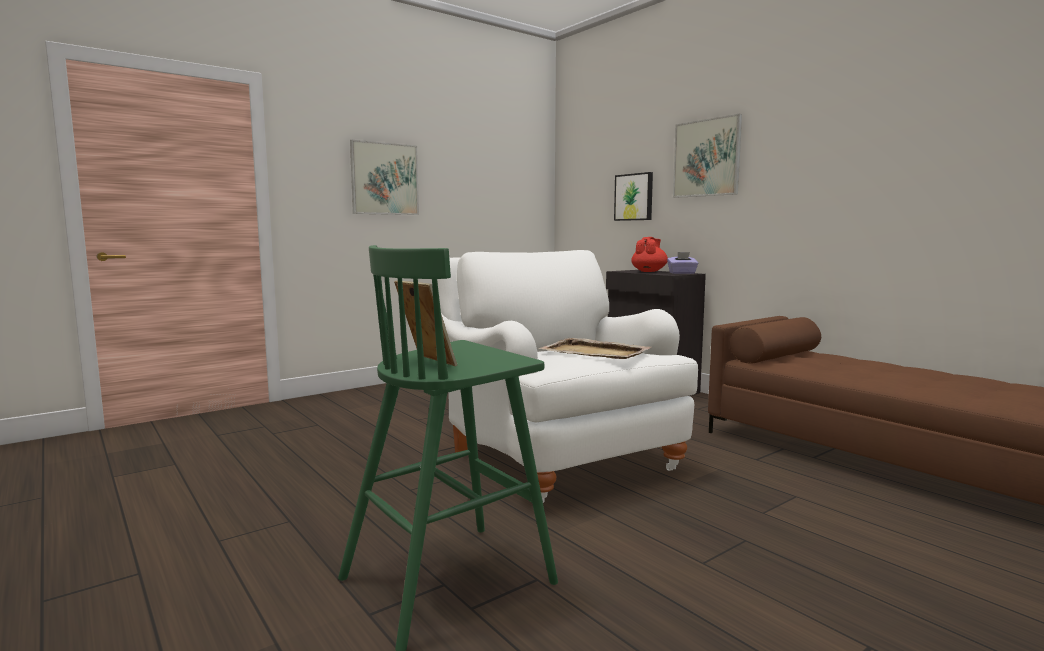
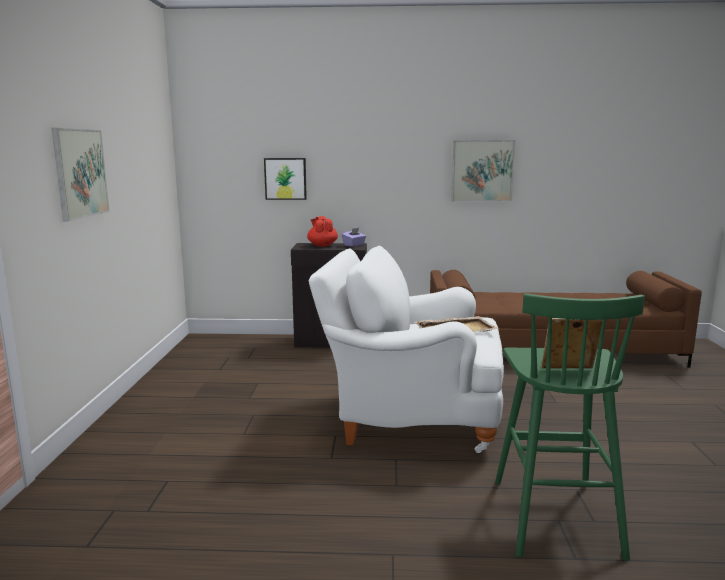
camera: 50 degrees left, 5 degrees up
picture [673,114,742,198] -> picture moved to [451,140,515,202]

